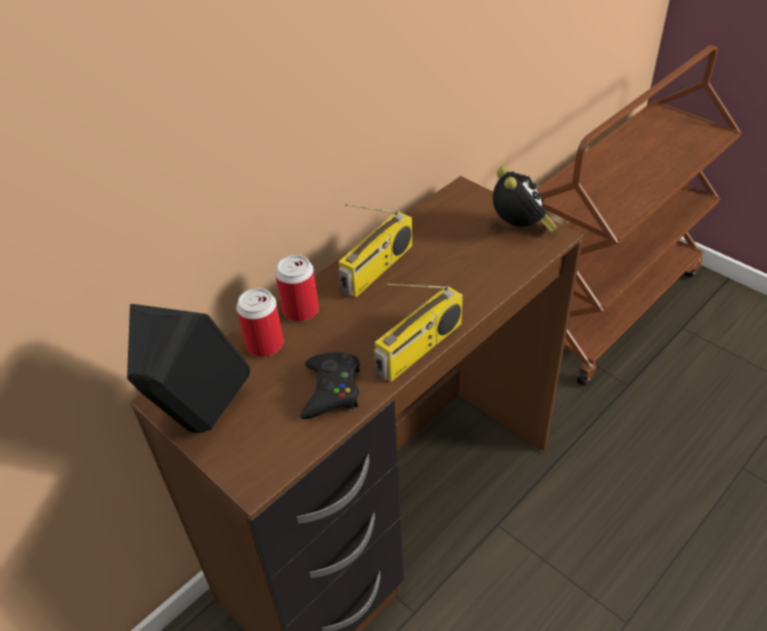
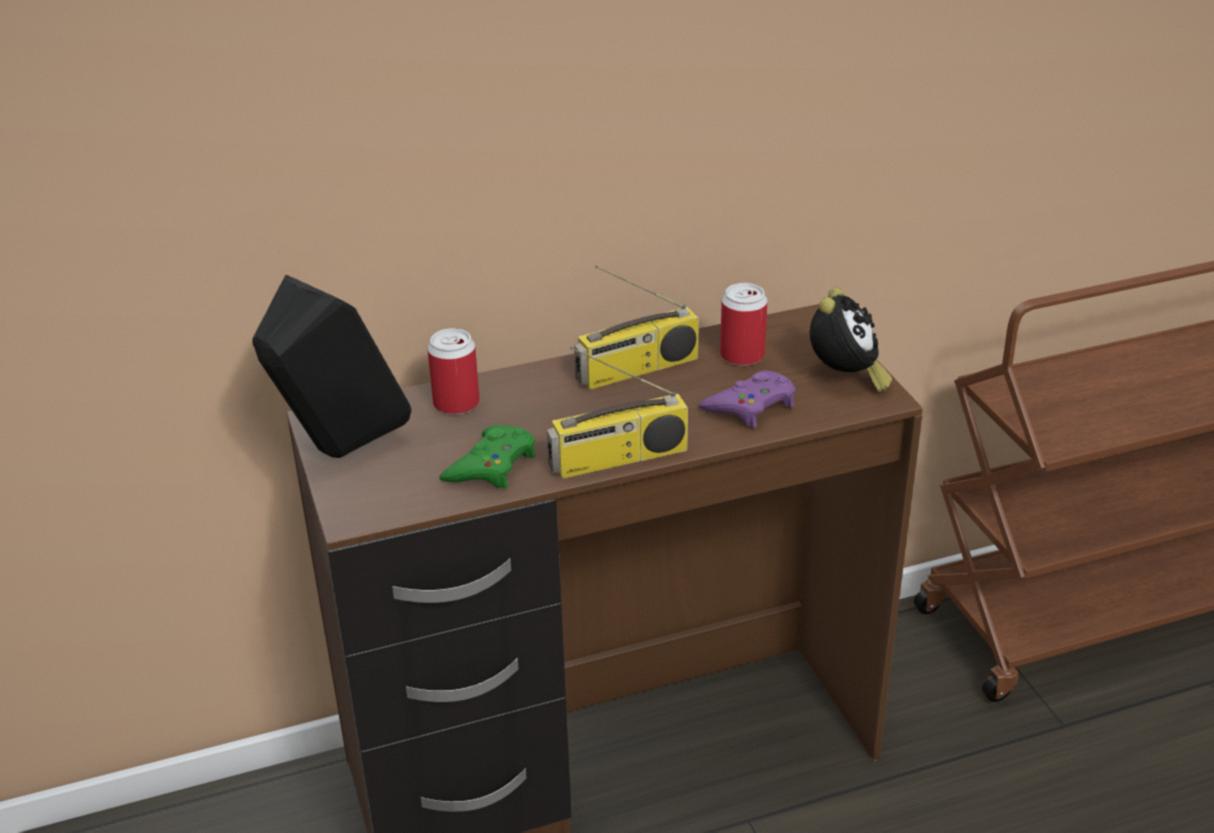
camera: 25 degrees right, 10 degrees down
can [275,255,319,322] -> can moved to [720,283,768,366]
black game controller [300,352,360,419] -> green game controller [439,425,536,488]
none -> purple game controller [699,370,796,428]

